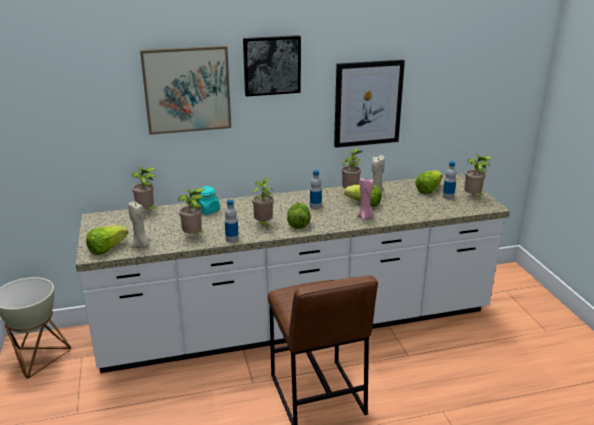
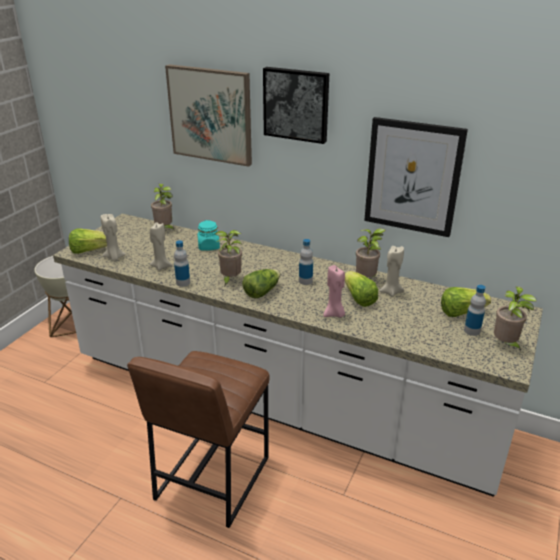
camera: 40 degrees right, 5 degrees up
potted plant [178,188,205,234] -> beige candle [149,222,172,270]

